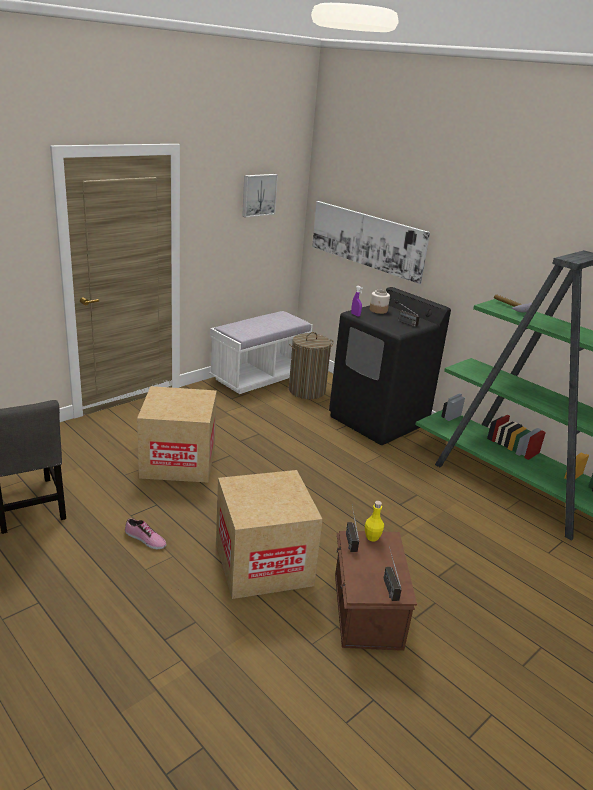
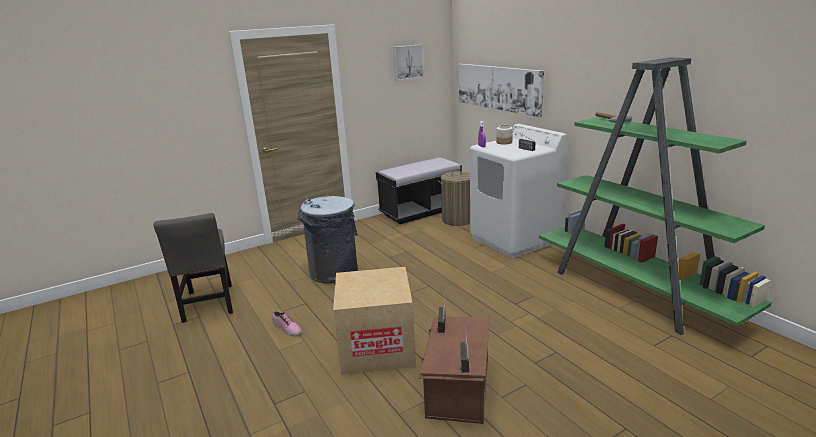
camera: 15 degrees right, 5 degrees down
cardboard box [137,386,217,483] -> grey trash can [298,196,358,283]
white bench [209,311,313,394] -> black bench [376,158,462,224]
black washing machine [329,287,451,445] -> white washing machine [470,124,567,258]
yellow bottle [365,501,384,541] -> none

